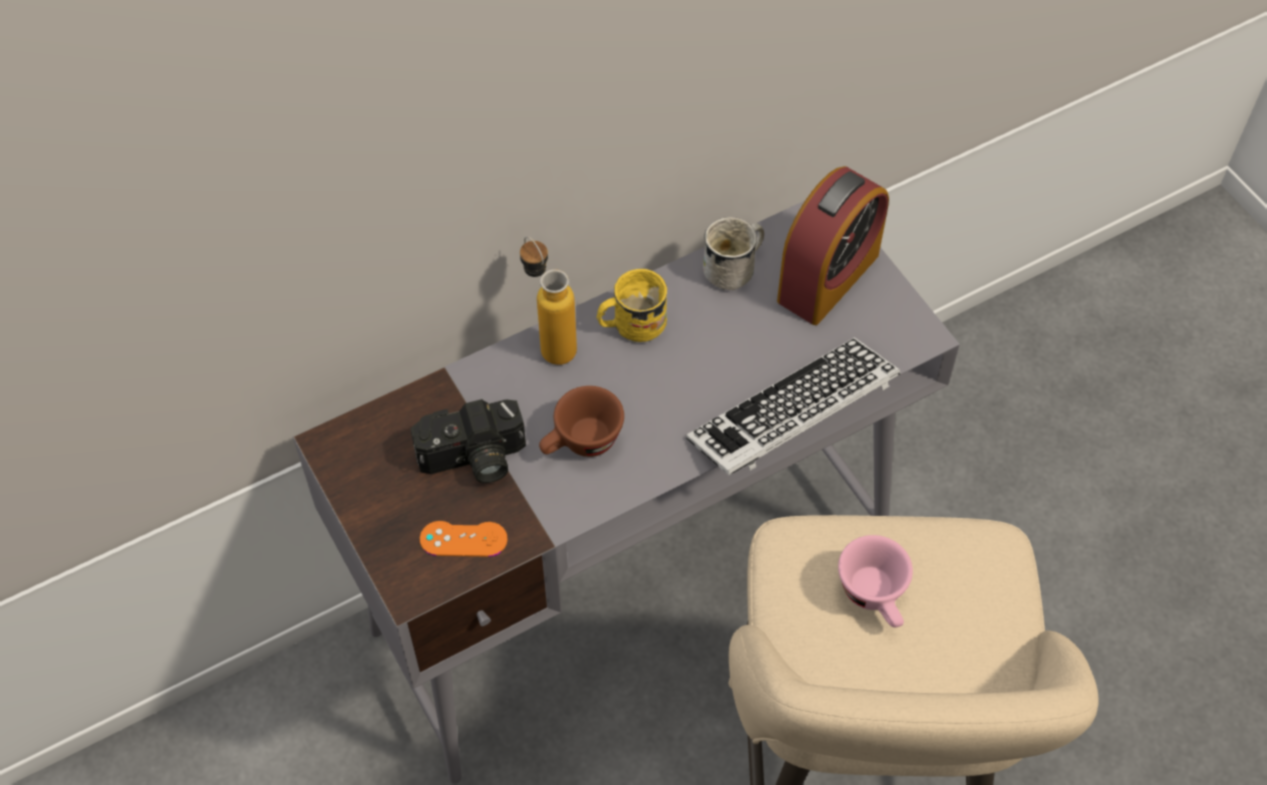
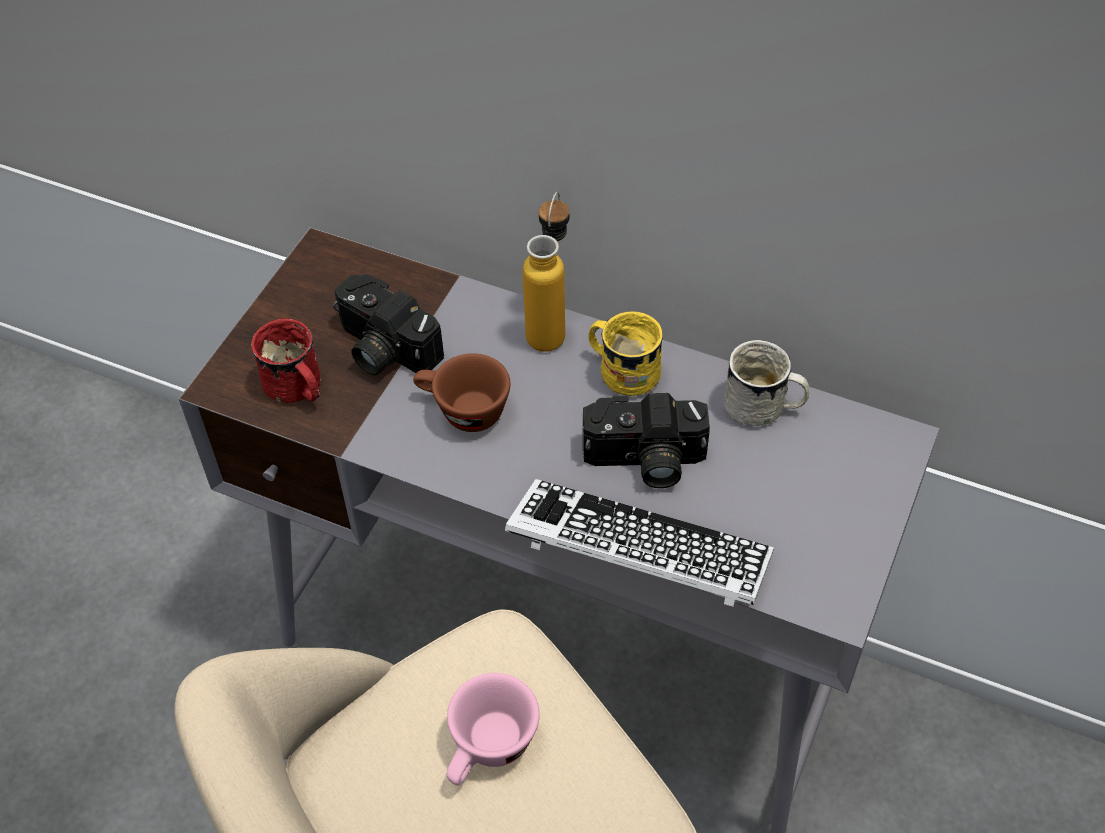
camera: 55 degrees right, 5 degrees down
orange game controller [420,521,507,557] -> red mug [251,318,321,403]
alarm clock [777,166,889,325] -> none
none -> camera [582,393,710,488]

